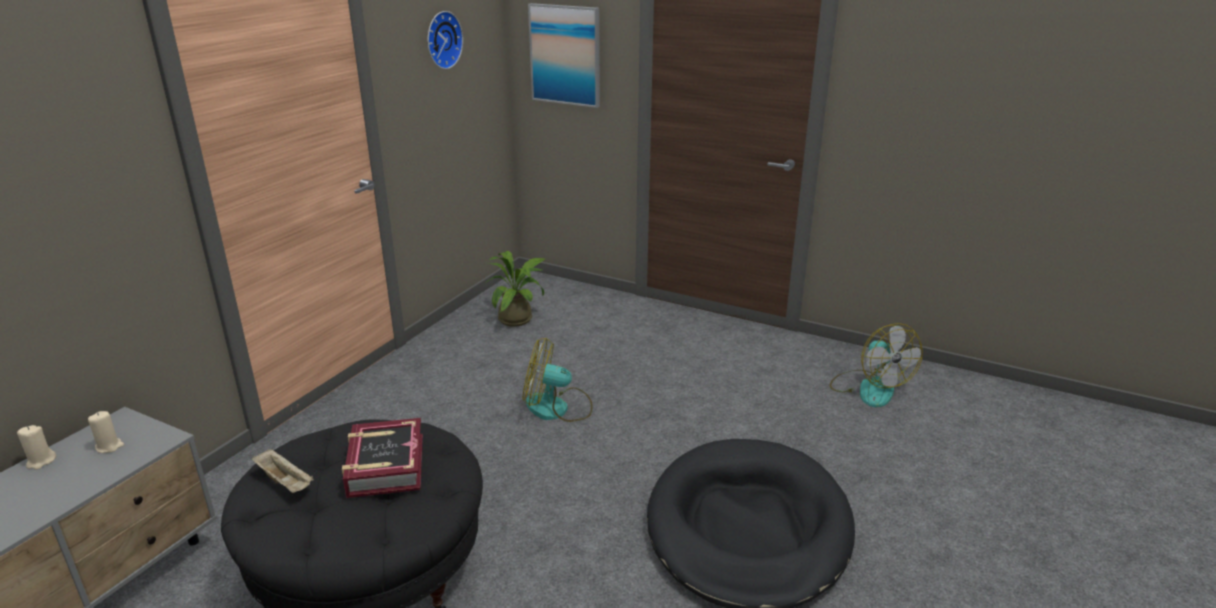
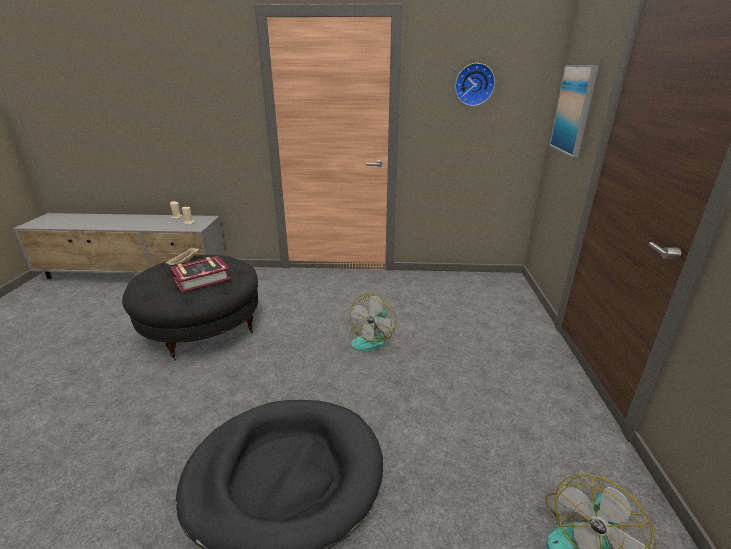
camera: 65 degrees right, 0 degrees up
potted plant [485,251,545,327] -> none
fan [523,338,593,422] -> fan turned 135 degrees counterclockwise [350,293,397,351]

